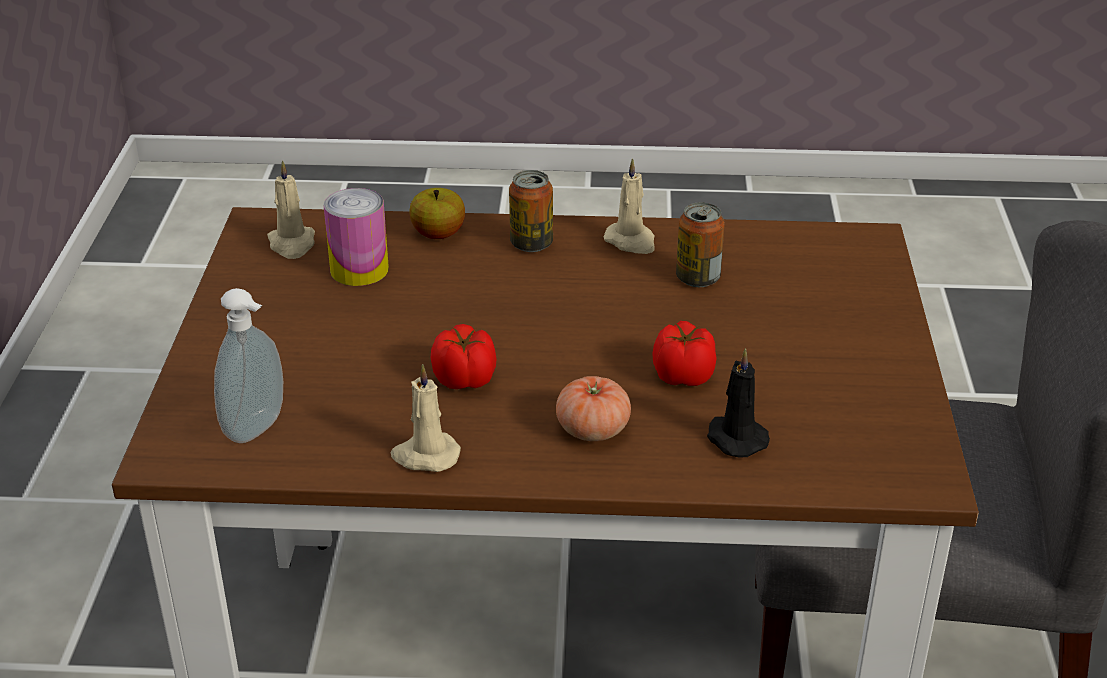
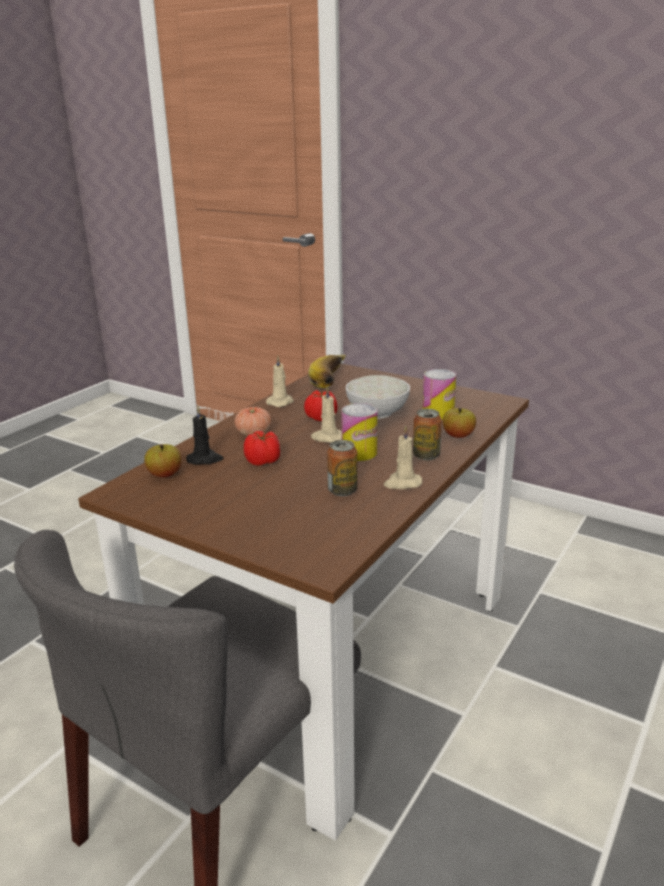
camera: 120 degrees right, 10 degrees down
soap dispenser [214,288,283,443] -> banana [308,355,346,388]
beige candle [267,160,315,259] -> beige candle moved to [311,386,342,443]
none -> apple [144,444,182,477]
none -> can [341,403,377,461]
none -> white bowl [346,375,410,419]

